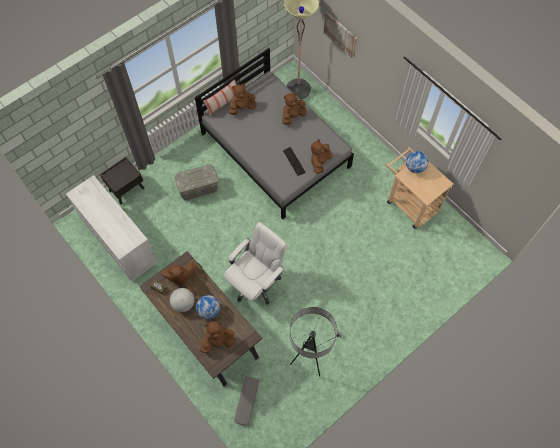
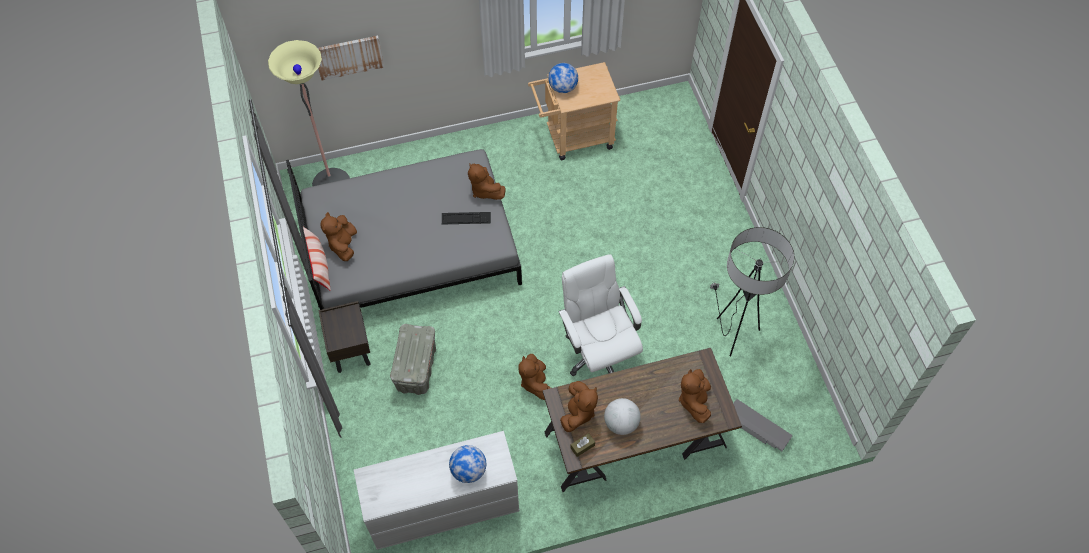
camera: 65 degrees left, 5 degrees down
brown nightstand [100,157,144,205] -> brown nightstand moved to [318,301,370,373]
globe [196,295,220,319] -> globe moved to [449,445,486,483]
brown plush toy [282,92,307,125] -> brown plush toy moved to [518,354,551,400]

